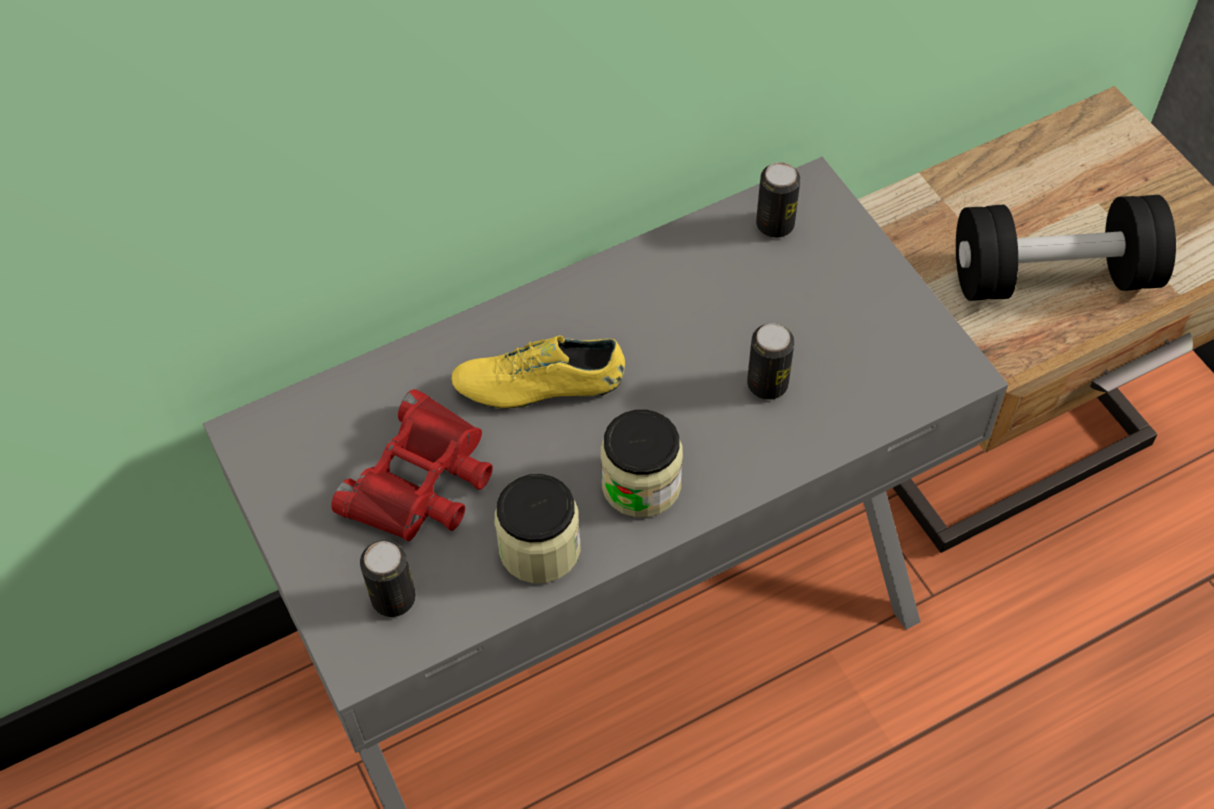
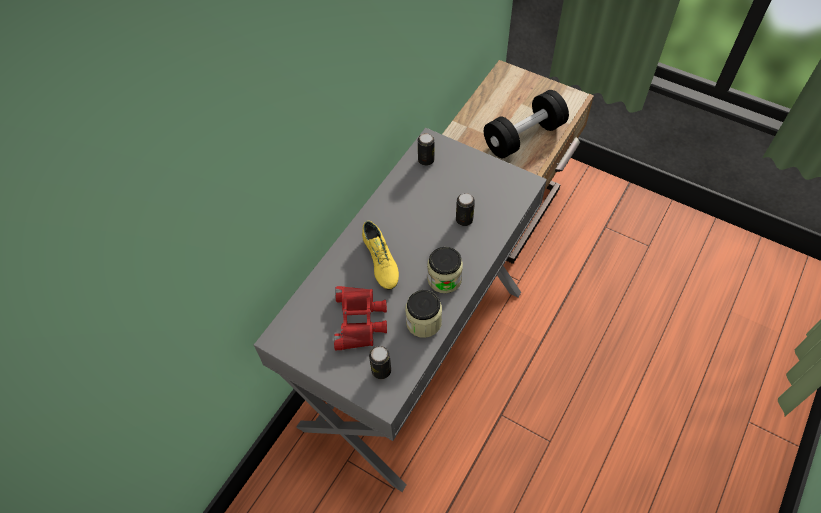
camera: 30 degrees left, 0 degrees up
yellow shoe [451,336,625,409] -> yellow shoe turned 75 degrees counterclockwise [362,221,399,290]

